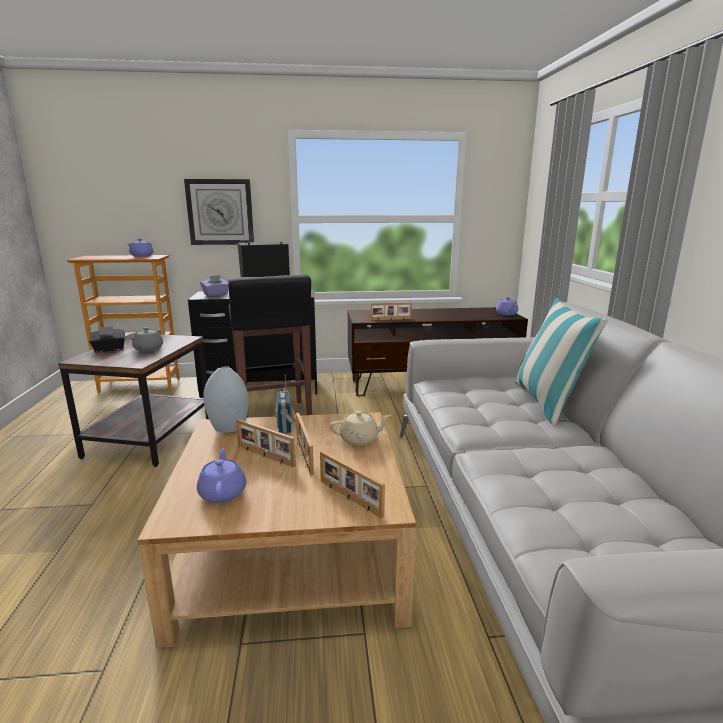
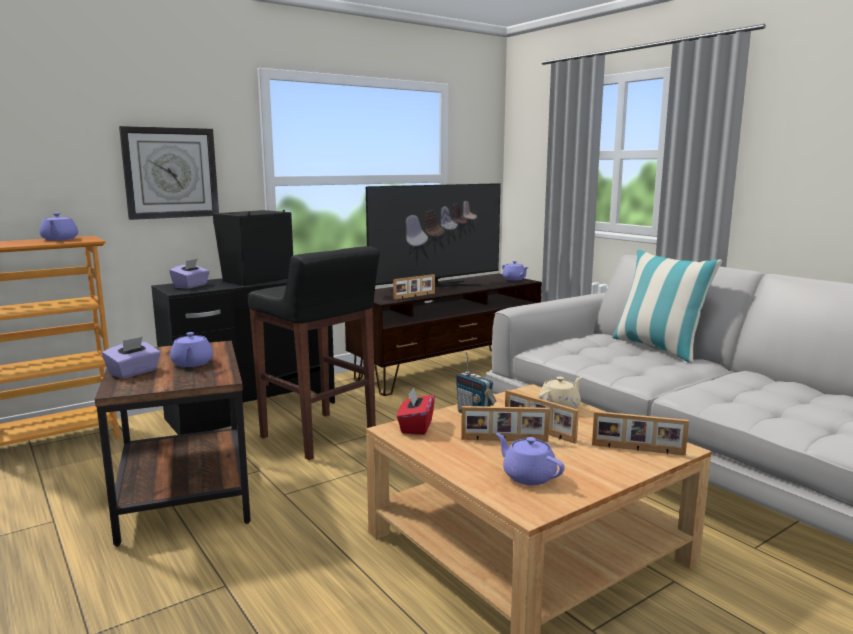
camera: 30 degrees left, 5 degrees down
black tissue box [90,326,125,353] -> purple tissue box [102,337,161,379]
grey teapot [129,327,163,352] -> purple teapot [170,332,213,367]
grey vase [203,366,249,433] -> red tissue box [397,387,435,435]
none -> television [366,183,501,291]

